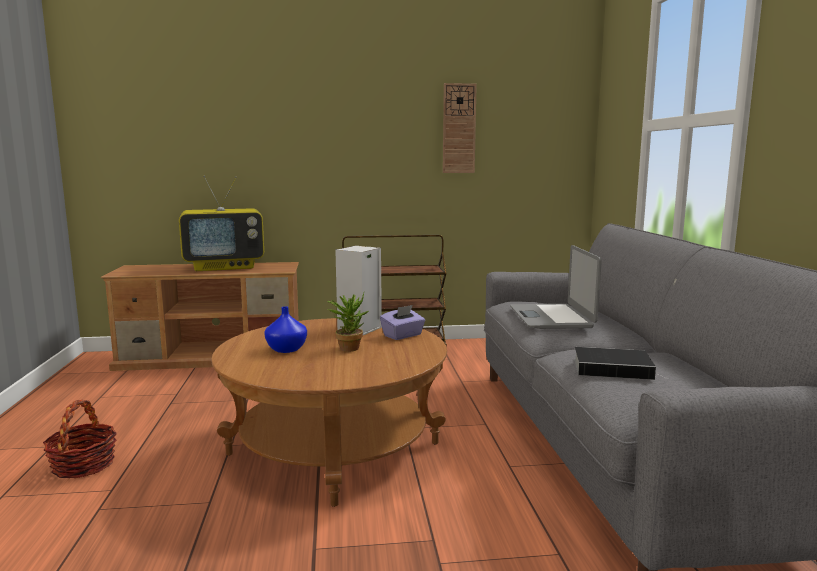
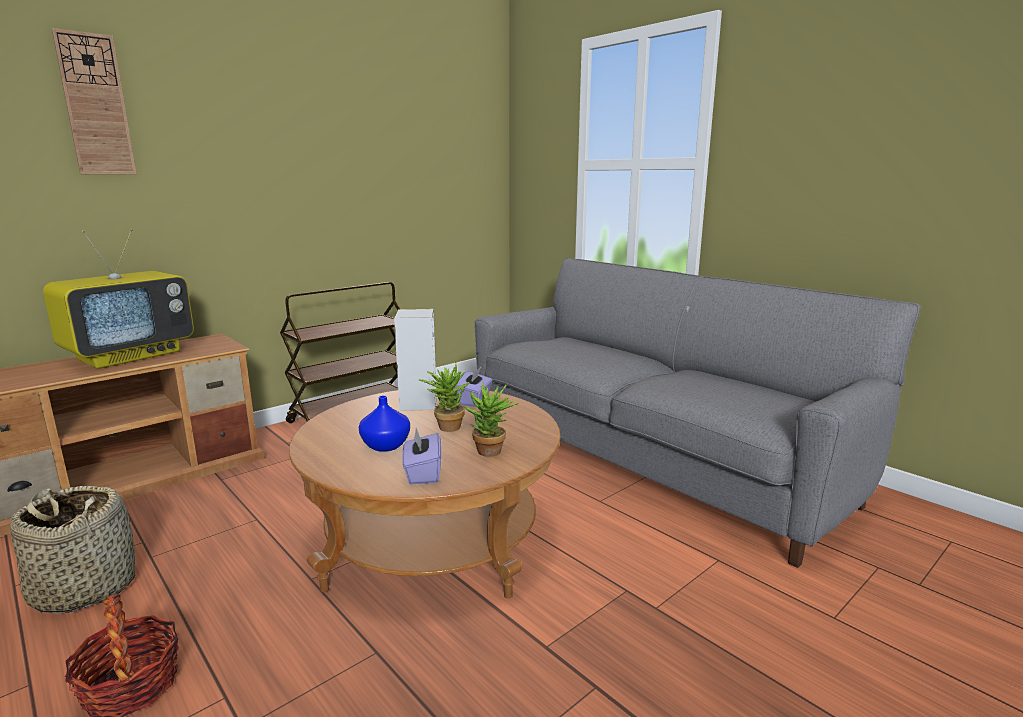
camera: 35 degrees left, 5 degrees up
wall clock [443,83,477,173] -> wall clock moved to [52,28,136,174]
laptop [510,245,602,329] -> none
book [574,347,667,380] -> none
none -> basket [10,486,135,614]
none -> purple tissue box [402,428,441,484]
none -> potted plant [464,381,519,457]

